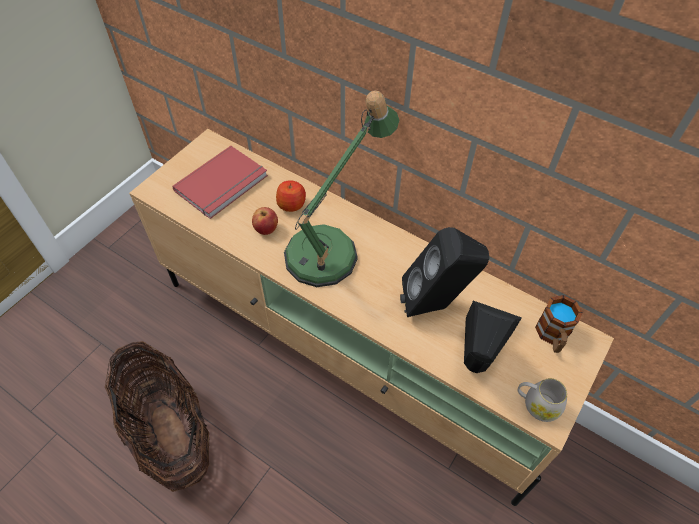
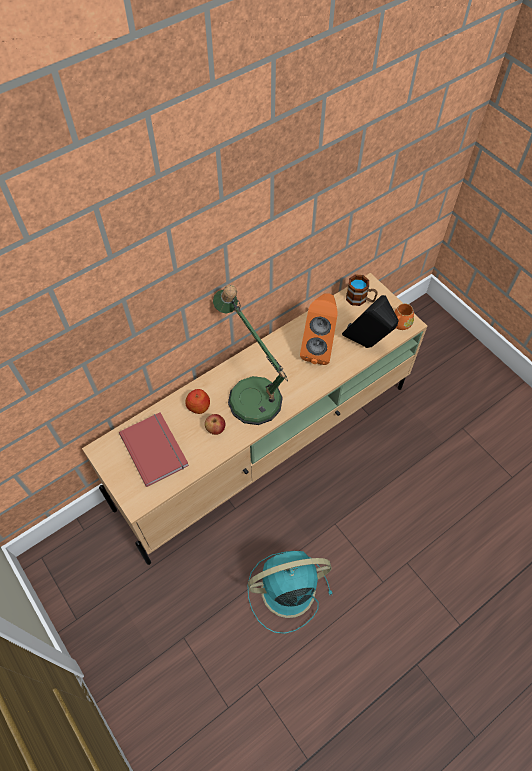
camera: 70 degrees left, 5 degrees up
basket [105,341,209,492] -> turquoise fan [247,551,333,634]
black speaker [400,227,489,317] -> orange speaker [300,293,338,365]
white mug [518,378,567,422] -> orange mug [394,303,414,330]

